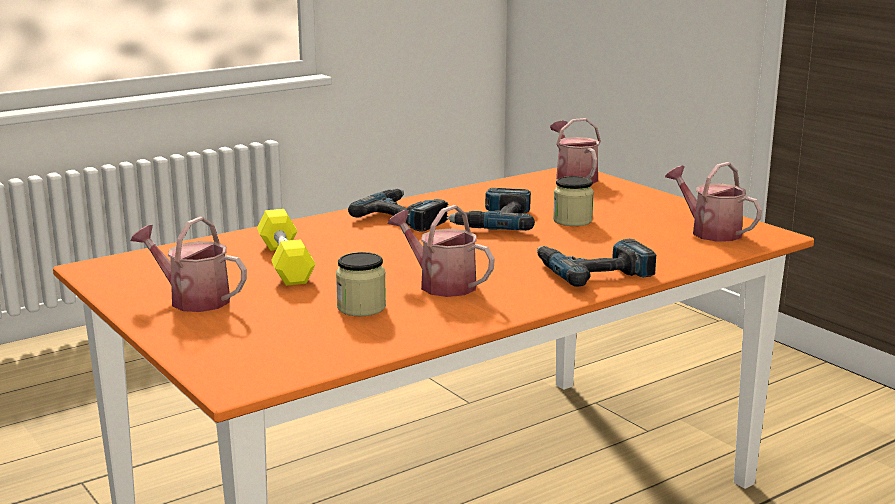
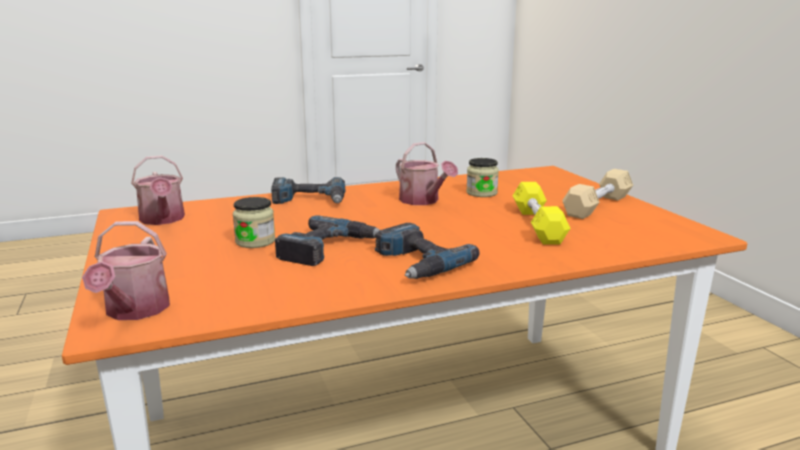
camera: 165 degrees left, 0 degrees up
watering can [131,217,247,312] -> beige dumbbell [562,169,633,219]

